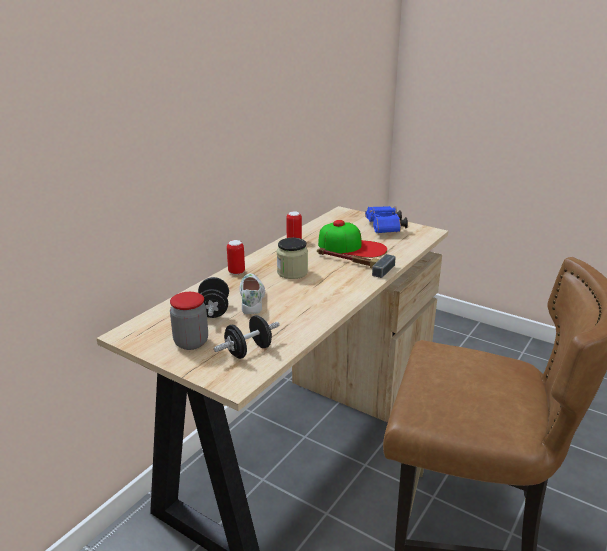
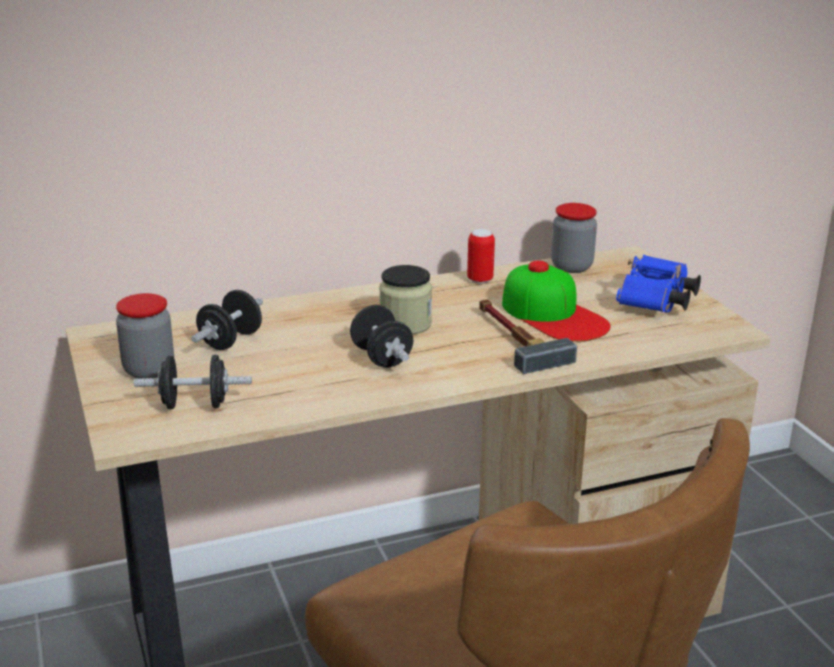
camera: 35 degrees right, 0 degrees up
can [227,240,245,275] -> none
white shoe [239,273,265,314] -> none
none -> black dumbbell [350,305,413,368]
none -> jar [551,203,597,273]

